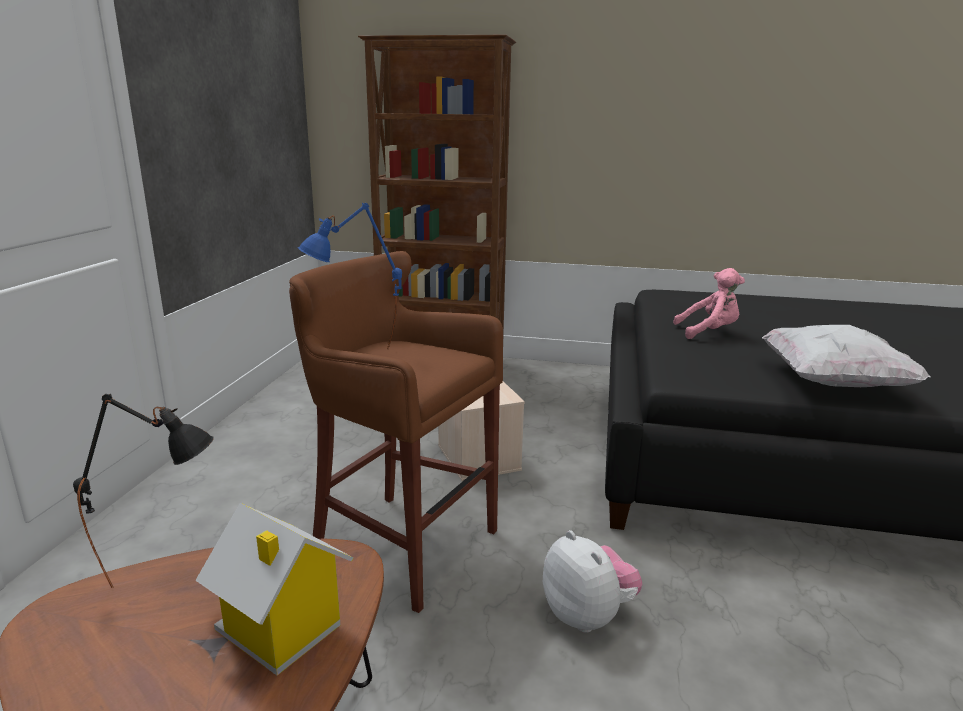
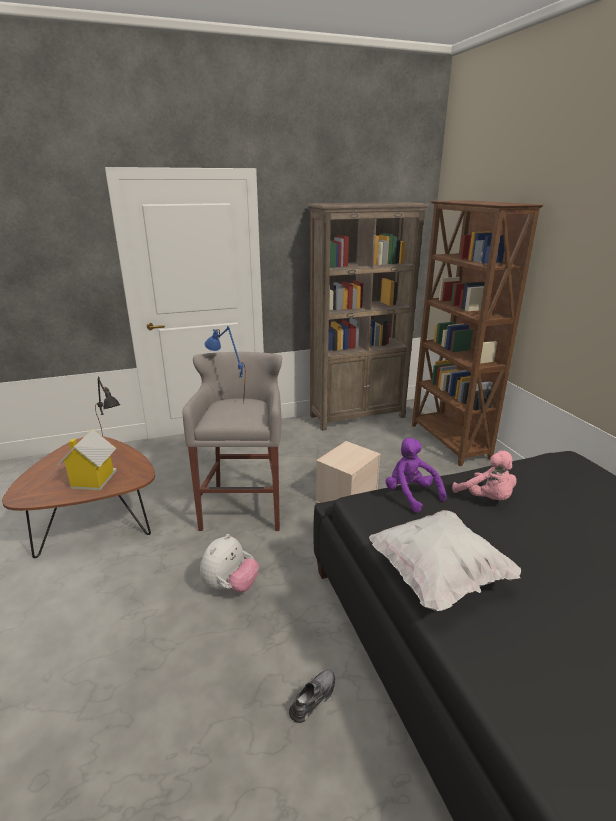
camera: 60 degrees right, 5 degrees up
brown stool [289,251,503,613] -> grey stool [182,352,282,531]
none -> grey shoe [289,669,335,723]
none -> brown bookcase [307,202,429,431]
none -> purple plush toy [386,438,447,512]

